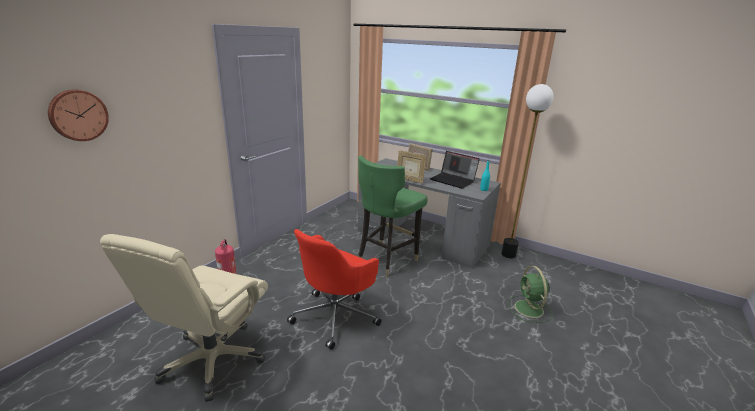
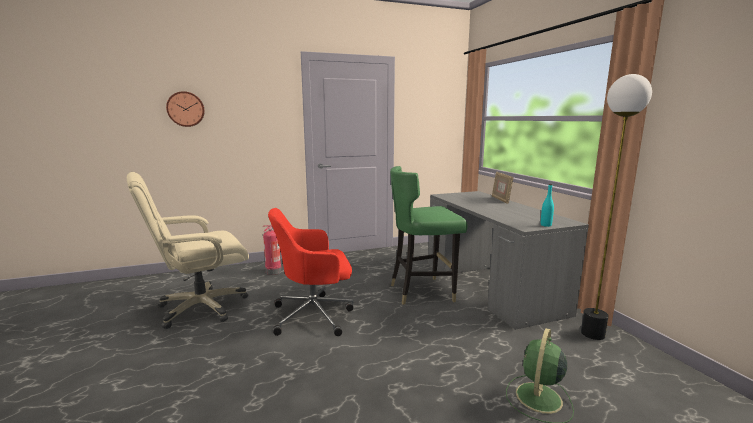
camera: 40 degrees right, 10 degrees down
picture frame [397,150,426,183] -> none
laptop [430,151,480,189] -> none

